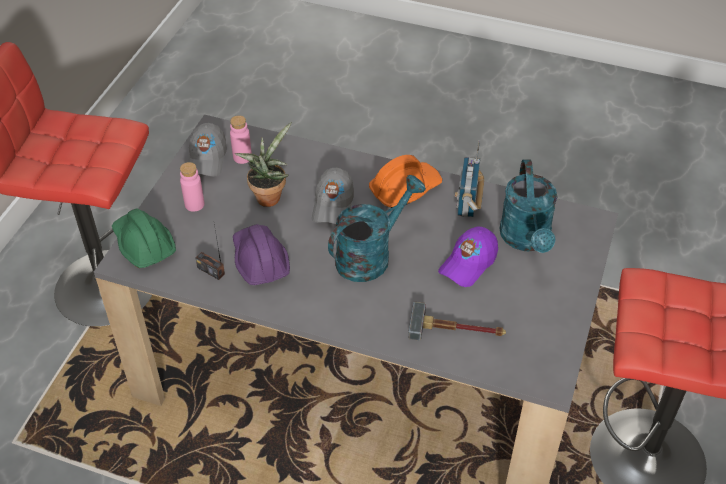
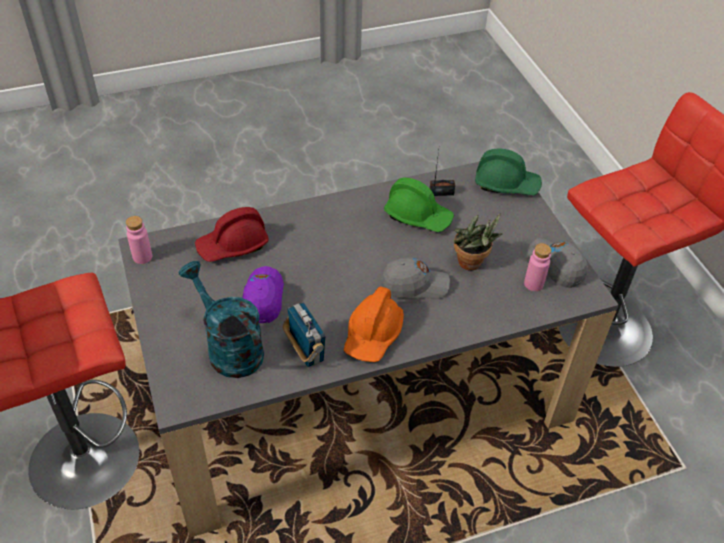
camera: 140 degrees right, 0 degrees up
pink bottle [180,162,205,212] -> pink bottle moved to [126,216,152,264]
purple hard hat [233,224,290,285] -> green hard hat [384,178,454,232]
grey cap [312,168,354,224] -> grey cap turned 120 degrees clockwise [382,257,450,300]
turquoise watering can [328,175,426,282] -> none
hammer [408,302,506,341] -> red hard hat [195,207,269,262]

